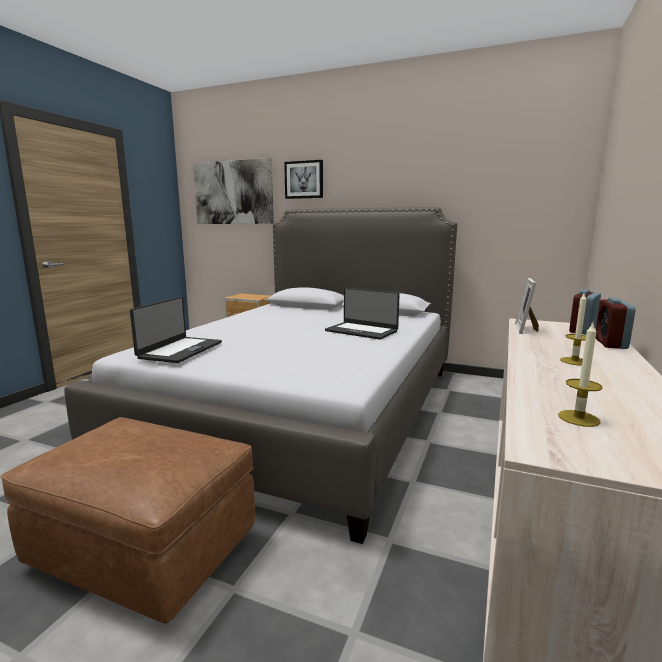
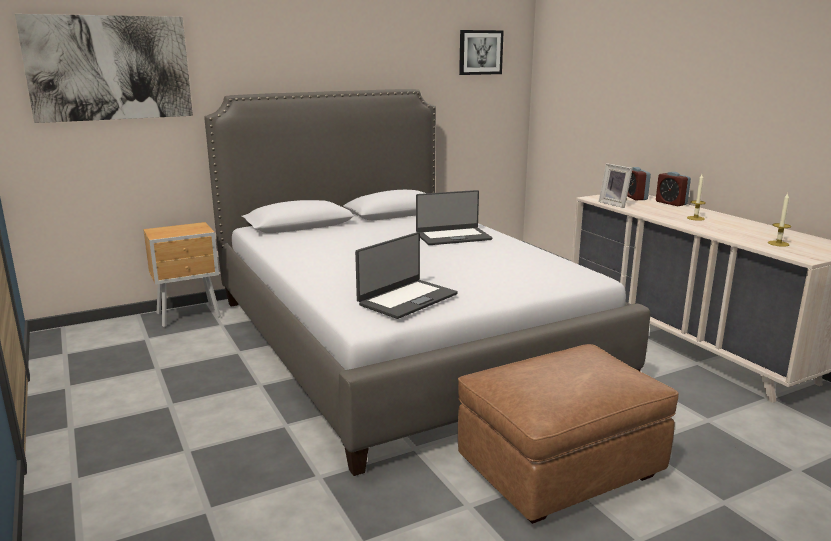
camera: 50 degrees left, 5 degrees up
laptop [130,297,222,363] -> laptop turned 75 degrees clockwise [355,232,458,319]
picture [284,160,323,199] -> picture moved to [459,30,504,75]

